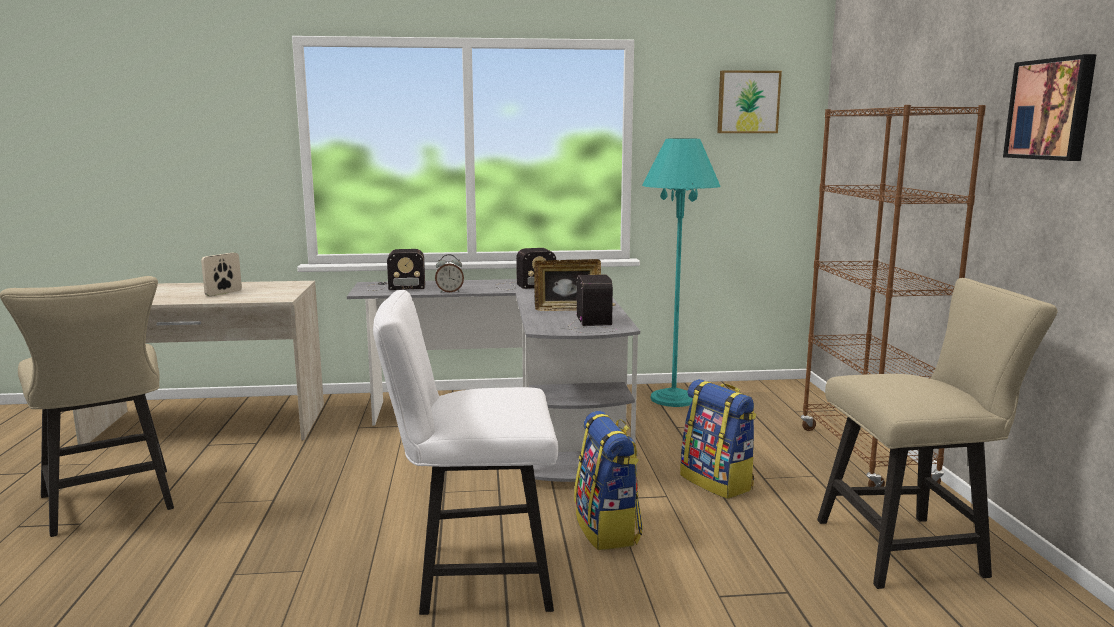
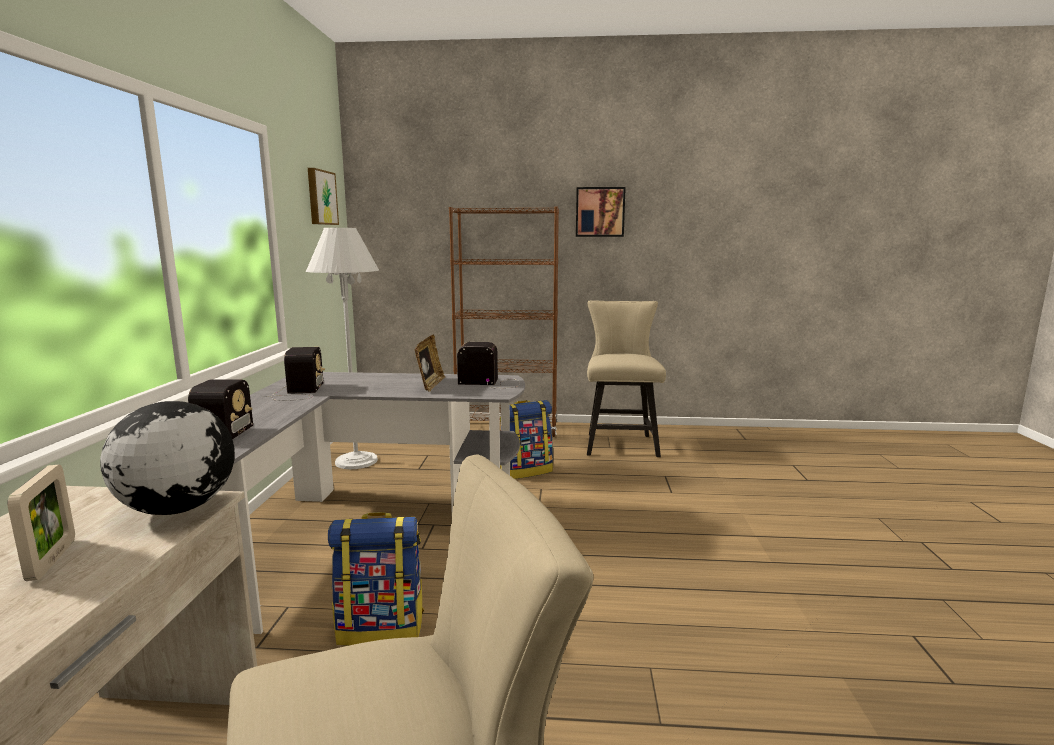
camera: 80 degrees left, 0 degrees up
picture frame [201,253,242,296] -> picture frame turned 150 degrees counterclockwise [7,465,75,581]
white chair [373,290,558,615] -> none
alarm clock [435,254,464,292] -> none
backpack [574,411,643,550] -> backpack moved to [328,512,424,646]
turquoise floor lamp [642,139,721,407] -> white floor lamp [306,228,379,469]
none -> globe [100,401,235,515]

